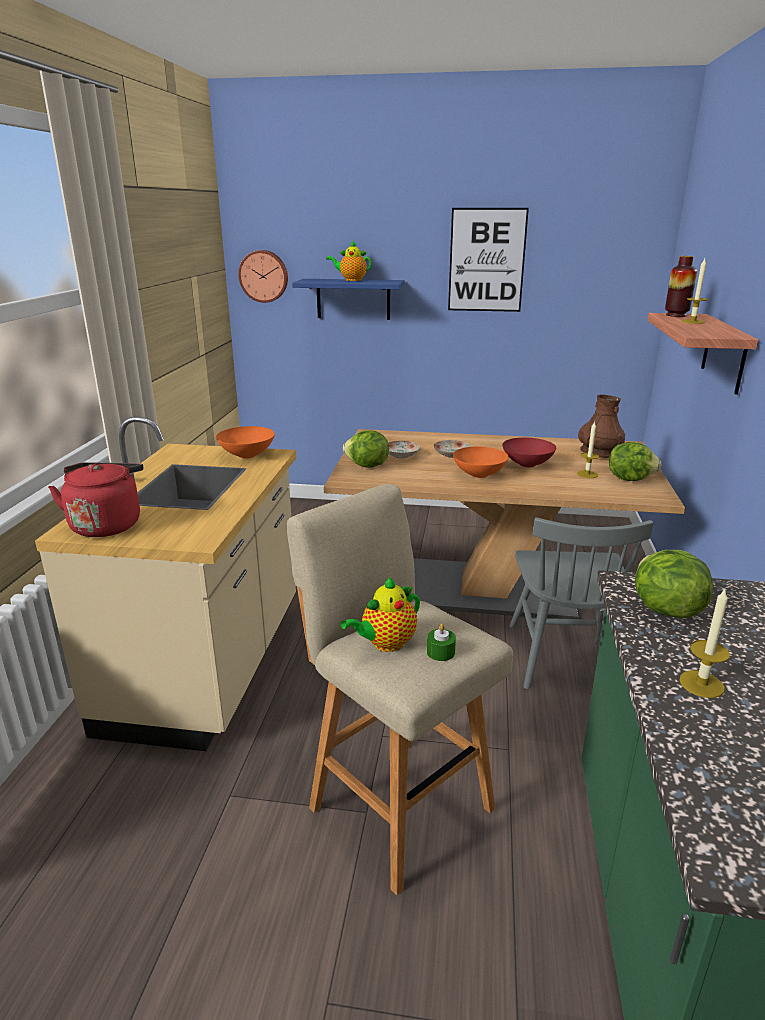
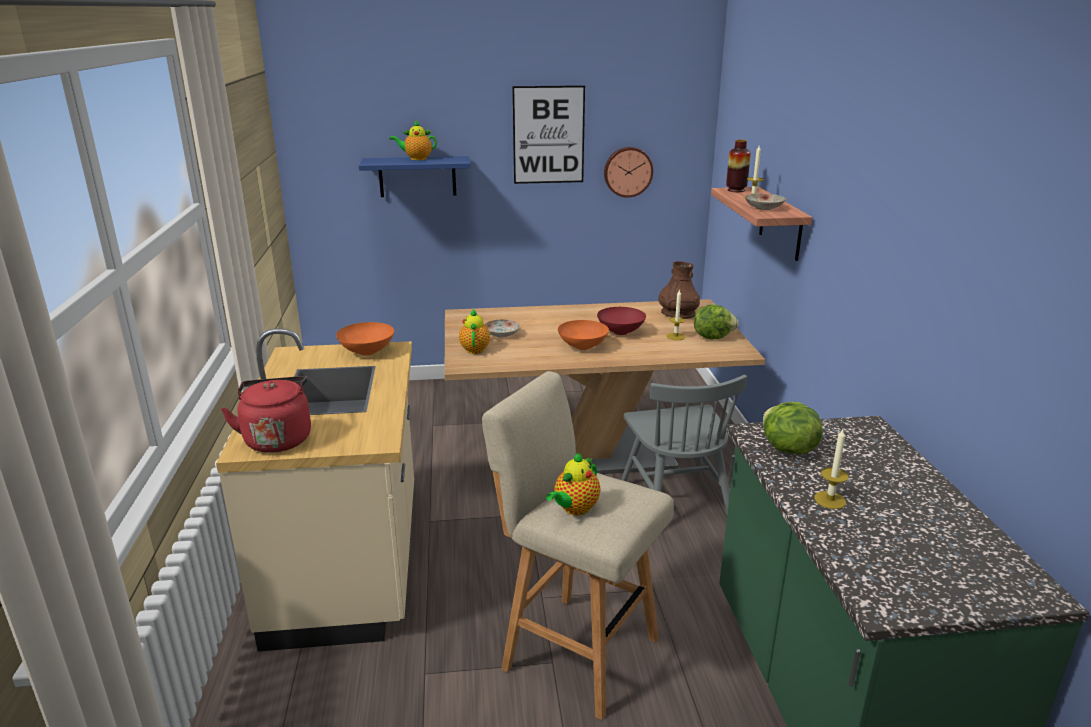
camera: 15 degrees left, 0 degrees up
wall clock [238,250,288,303] -> wall clock moved to [604,147,653,198]
lettuce [343,430,389,468] -> teapot [459,308,490,354]
green candle [427,624,456,661] -> none
plate [434,440,471,458] -> plate moved to [745,194,786,210]

